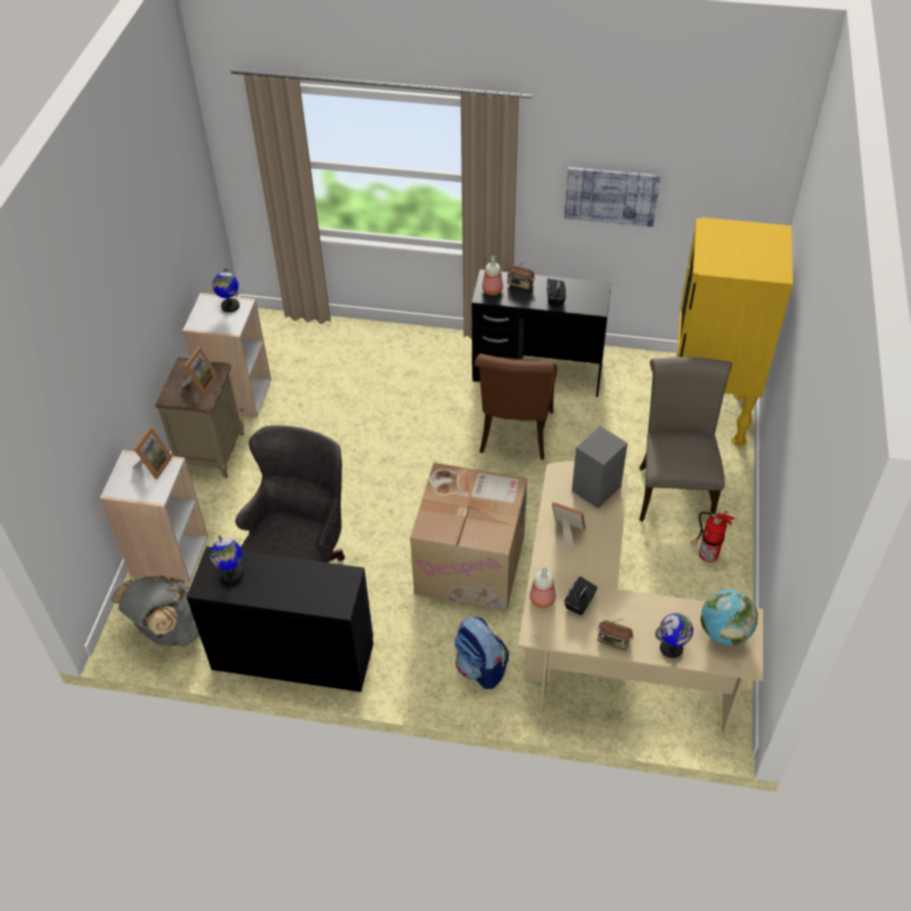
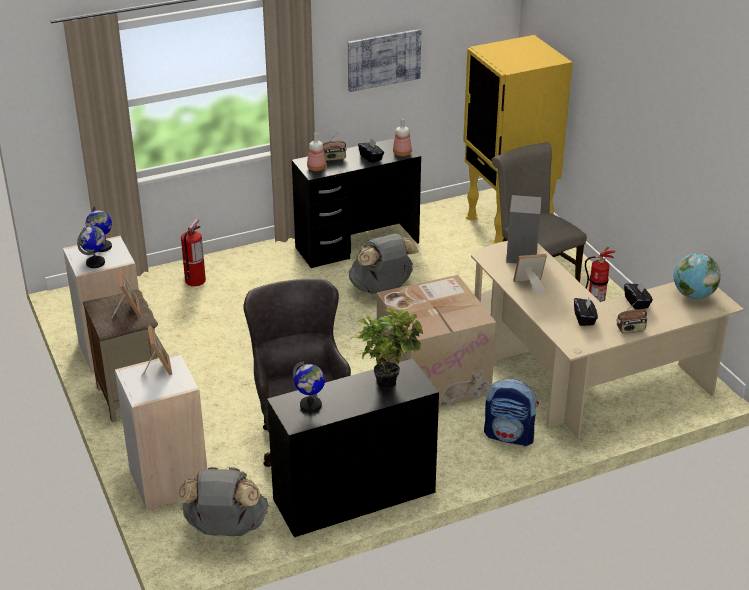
camera: 35 degrees left, 15 degrees down
brown chair [474,354,557,460] -> grey backpack [349,233,419,294]
bottle [530,567,556,608] -> bottle moved to [393,118,412,156]
globe [655,613,693,658] -> globe moved to [77,226,106,268]
none -> fire extinguisher [181,219,206,286]
none -> potted plant [350,307,423,389]
none -> black tissue box [624,280,653,310]

